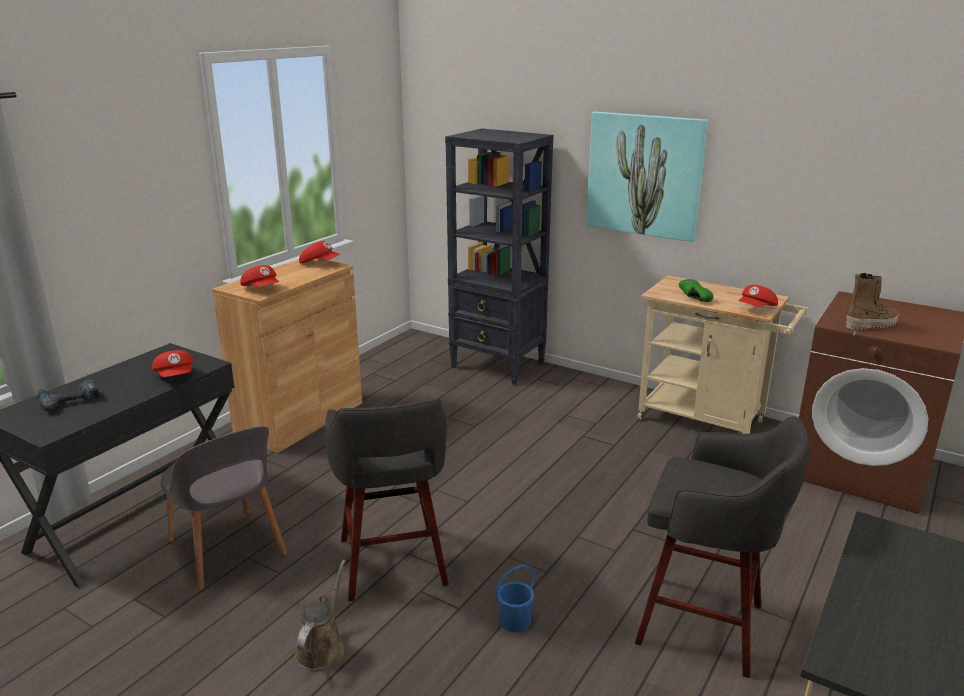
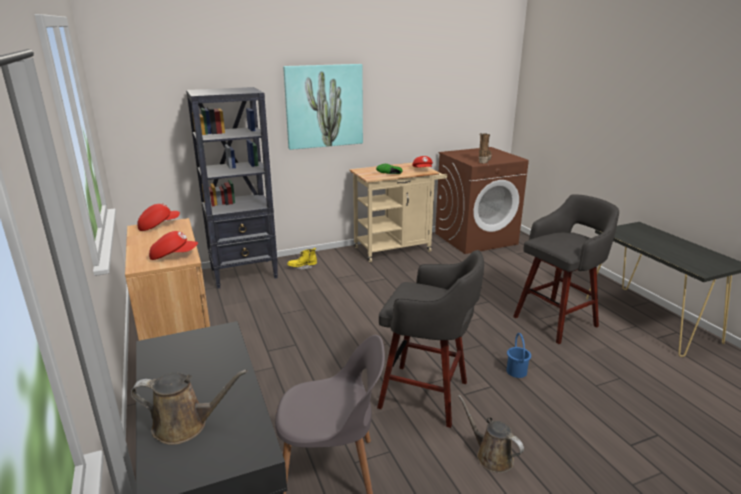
camera: 55 degrees left, 0 degrees up
power drill [38,380,100,412] -> brown watering can [130,370,248,445]
red cap [152,350,194,377] -> none
none -> yellow boot [287,248,317,270]

